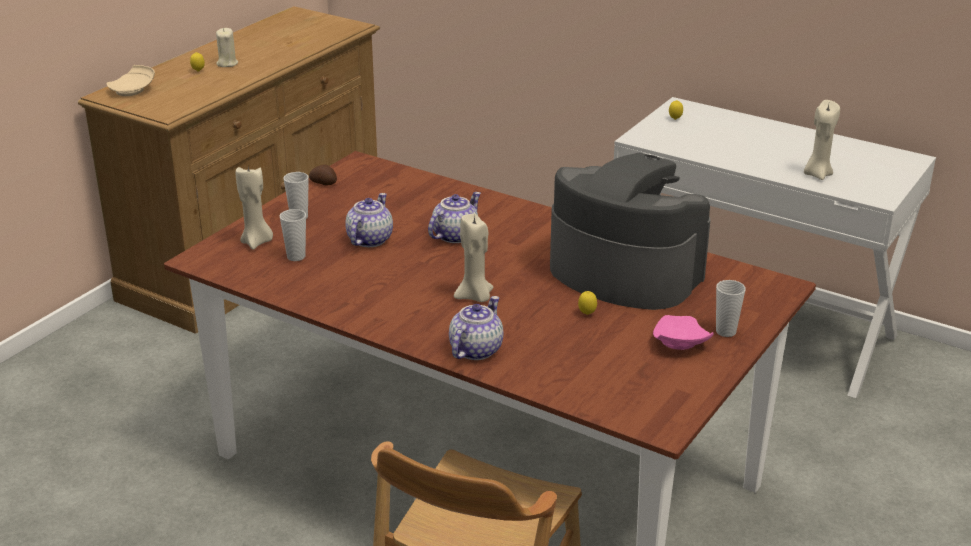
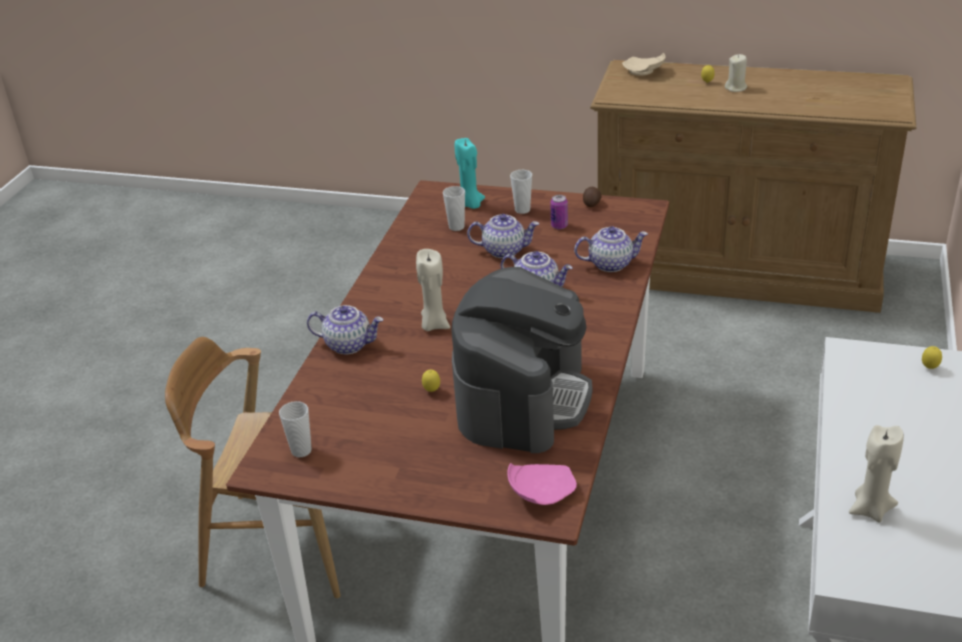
camera: 75 degrees right, 5 degrees up
beige candle [236,167,273,250] -> turquoise candle [455,138,485,209]
pink plate [653,315,714,350] -> pink plate moved to [507,463,577,505]
cup [716,280,746,337] -> cup moved to [279,401,311,457]
none -> can [550,195,568,229]
none -> teapot [574,226,648,272]

